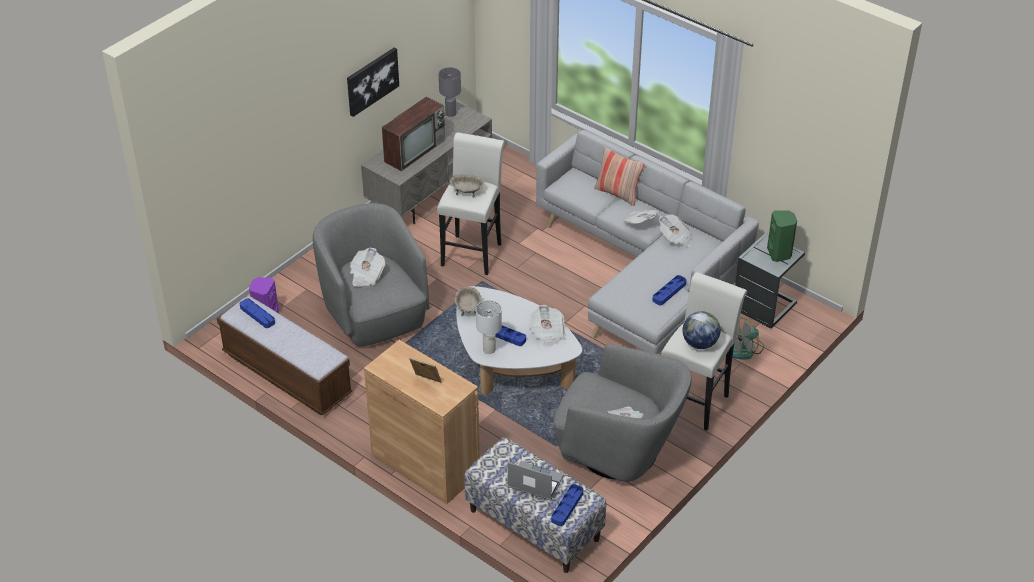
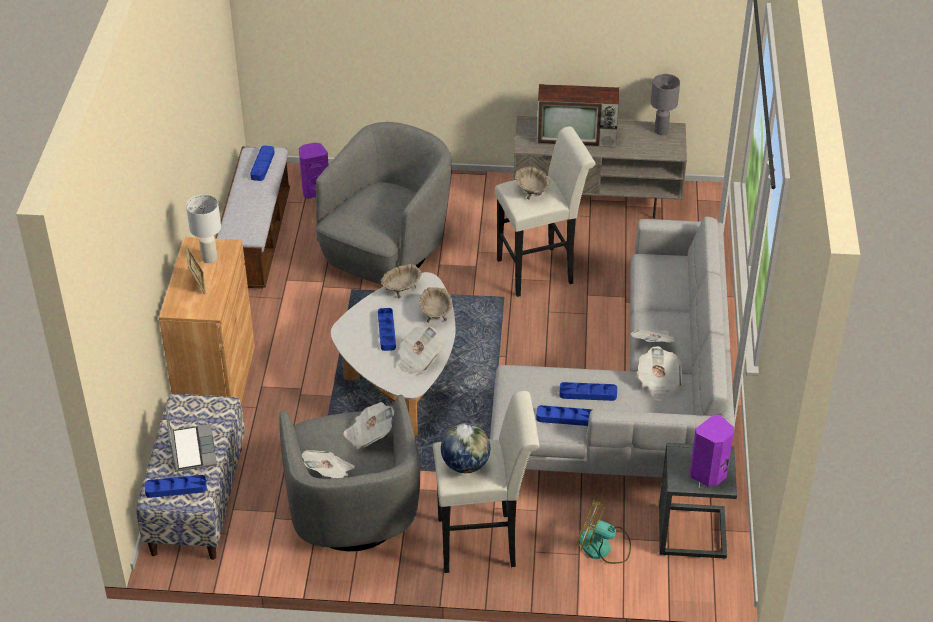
camera: 55 degrees right, 0 degrees up
picture [347,48,399,117] -> none
newspaper [350,248,385,287] -> newspaper moved to [344,402,394,449]
white table lamp [476,300,502,354] -> white table lamp moved to [186,194,221,263]
pillow [594,147,645,206] -> none
green speaker [767,211,797,262] -> purple speaker [690,415,734,487]
none -> beige bowl [419,287,453,323]
none -> blue tray [560,382,617,401]

